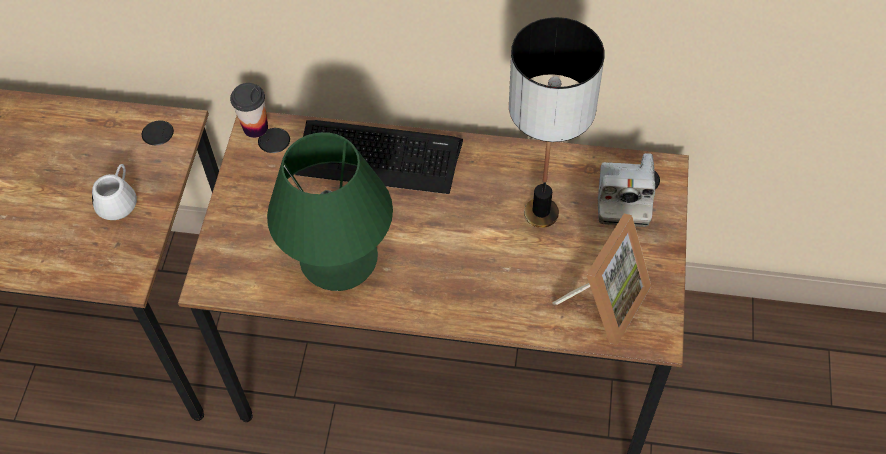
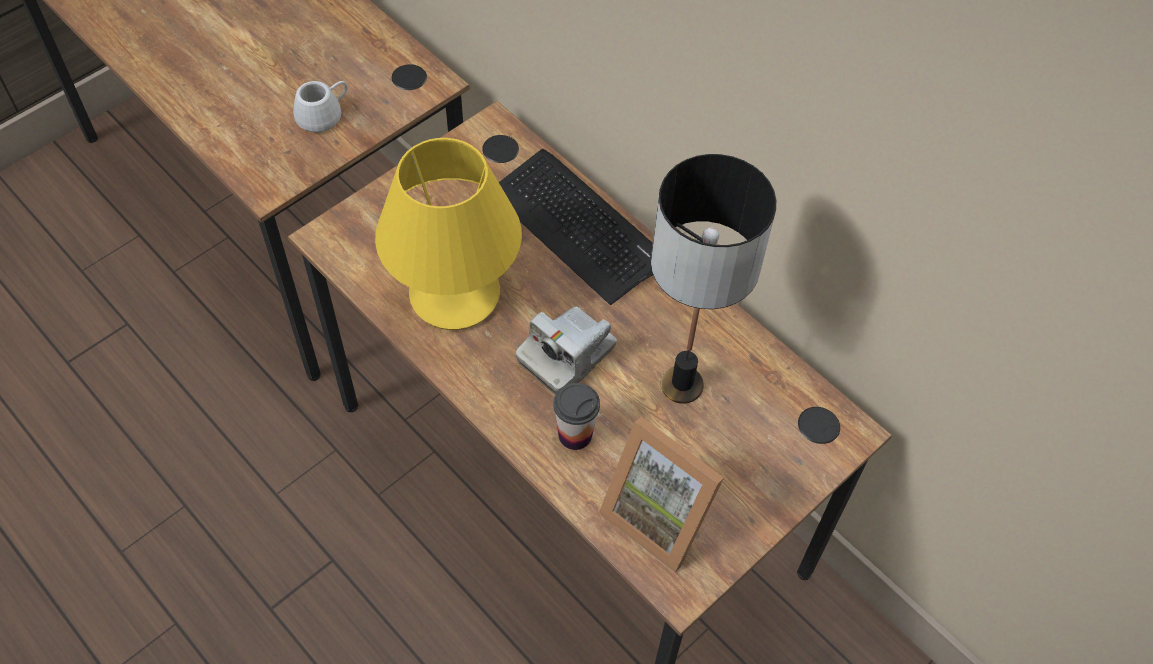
camera: 35 degrees right, 0 degrees up
cup [230,83,268,138] -> cup moved to [553,383,600,450]
green table lamp [267,132,393,291] -> yellow table lamp [375,138,522,330]
picture frame [553,213,651,345] -> picture frame turned 60 degrees clockwise [599,417,724,572]
camera [598,153,655,227] -> camera moved to [515,307,617,395]

